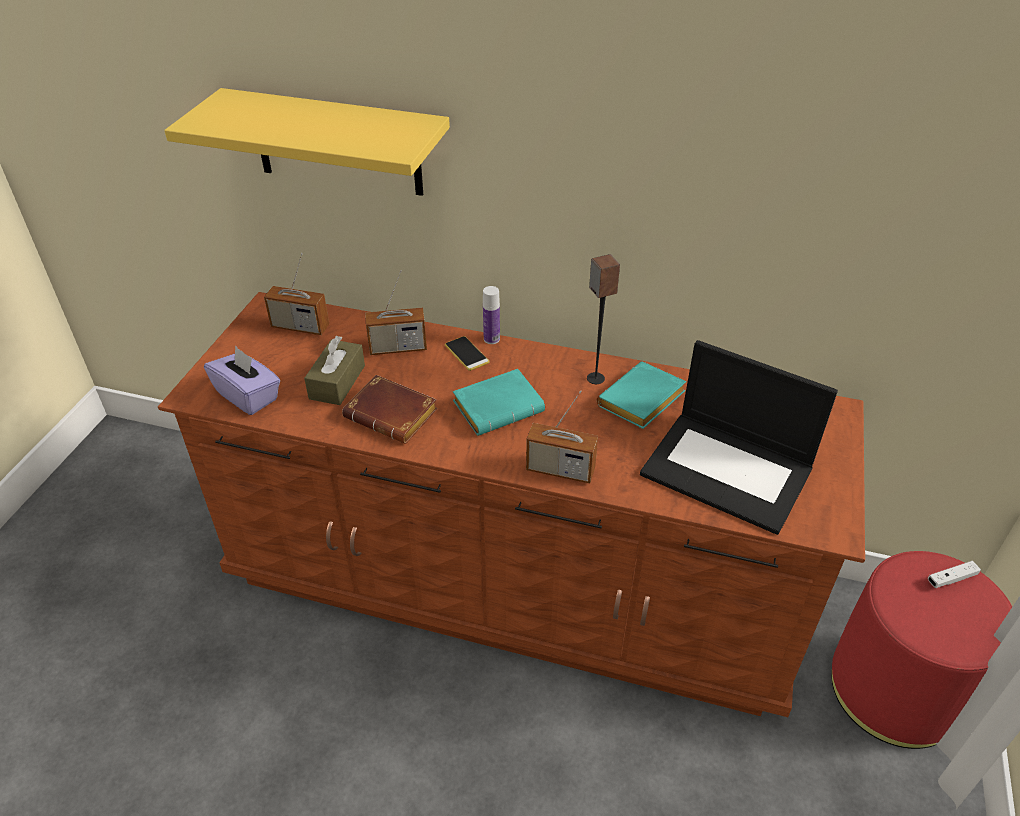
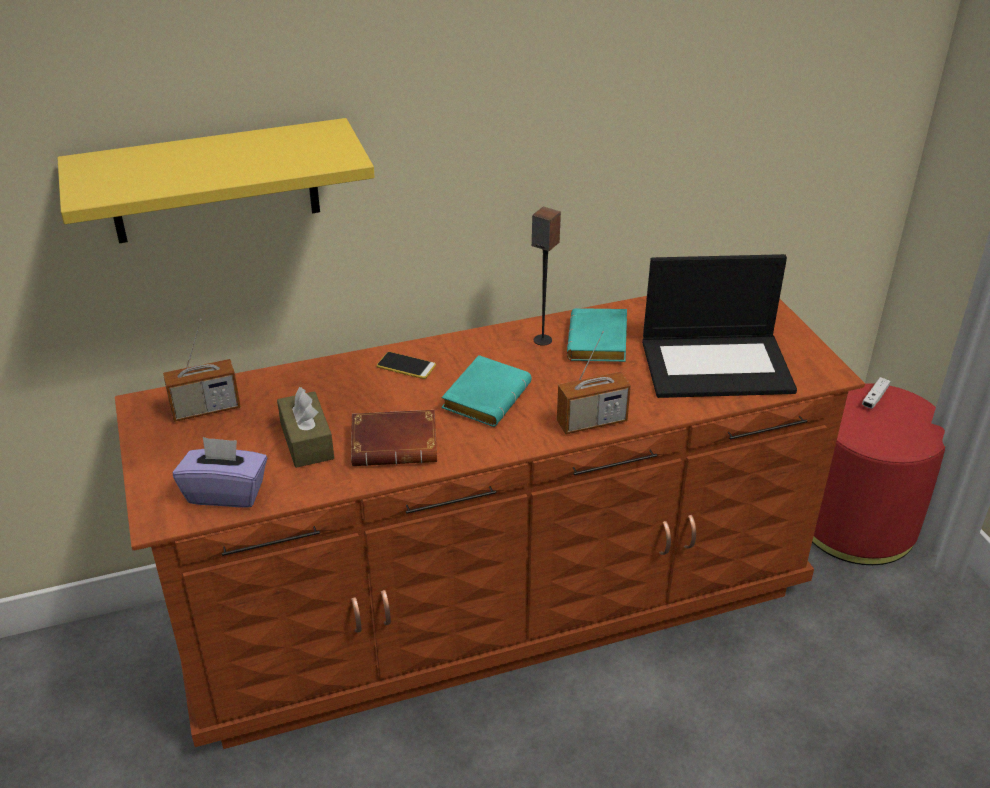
camera: 35 degrees left, 5 degrees down
radio [365,270,427,355] -> none
bottle [483,286,500,344] -> none

